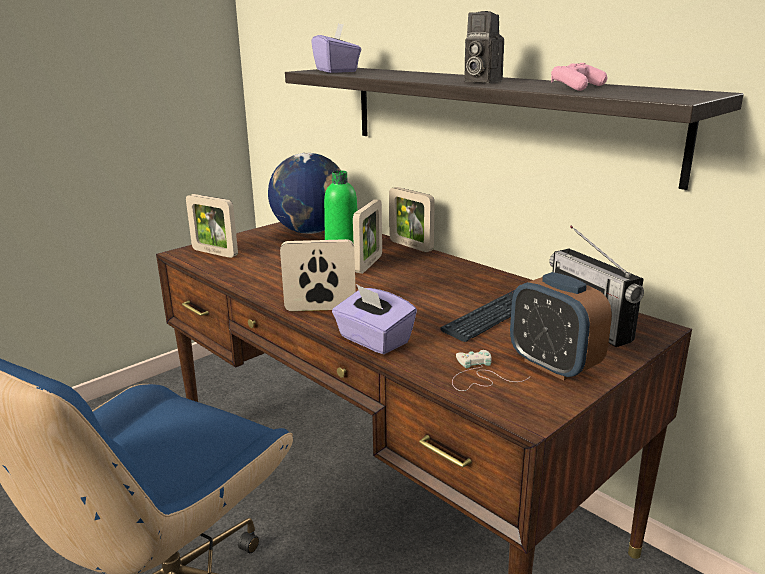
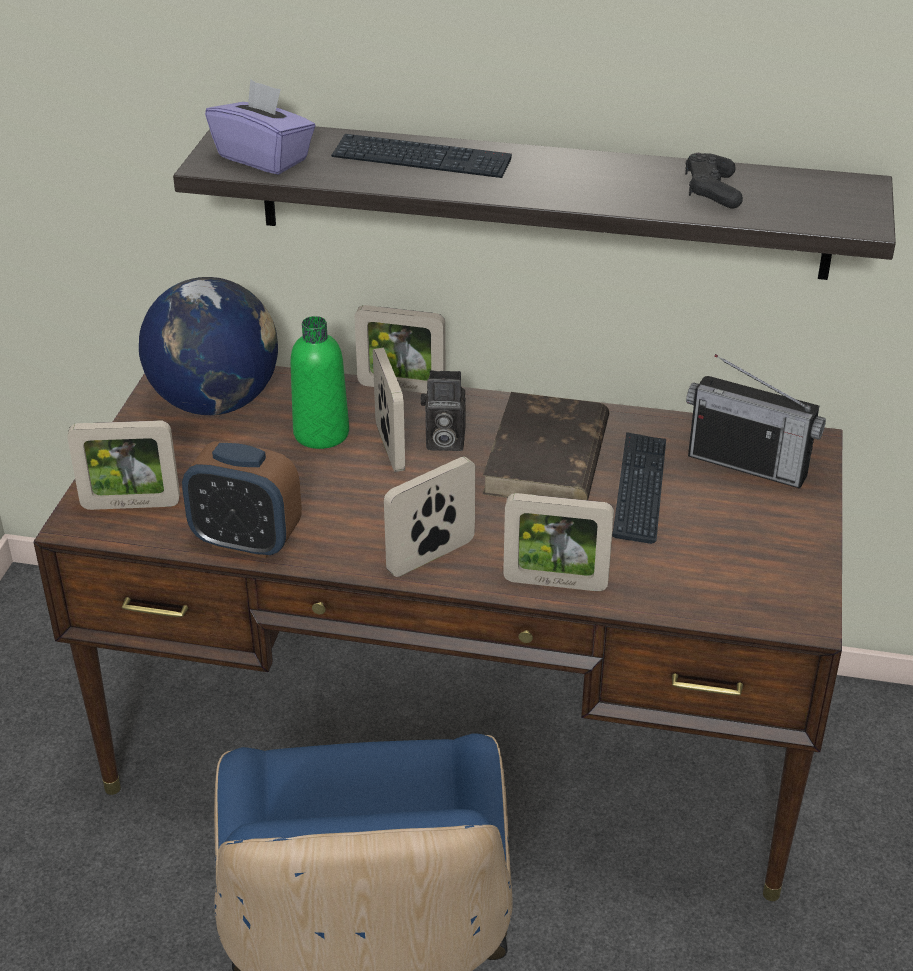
camera: 35 degrees left, 15 degrees up
purple tissue box [332,284,417,354] -> picture frame [503,493,614,591]
white game controller [452,350,530,391] -> none
camera [464,11,504,83] -> camera moved to [421,370,466,451]
alarm clock [510,272,612,380] -> alarm clock moved to [182,441,302,558]
pink game controller [551,63,607,91] -> black game controller [685,153,743,209]
none -> keyboard [331,134,512,178]
none -> brown book [482,392,609,500]

